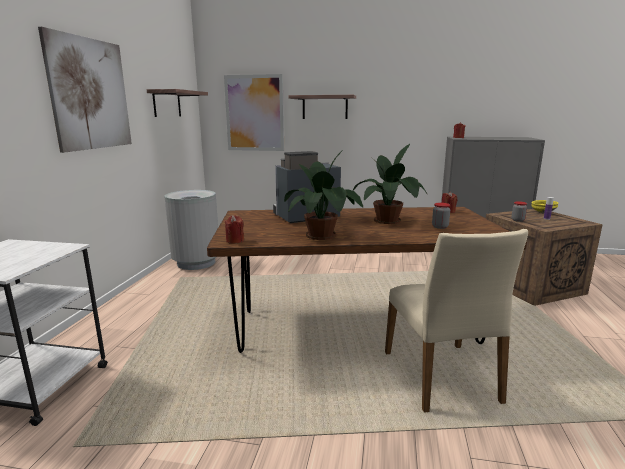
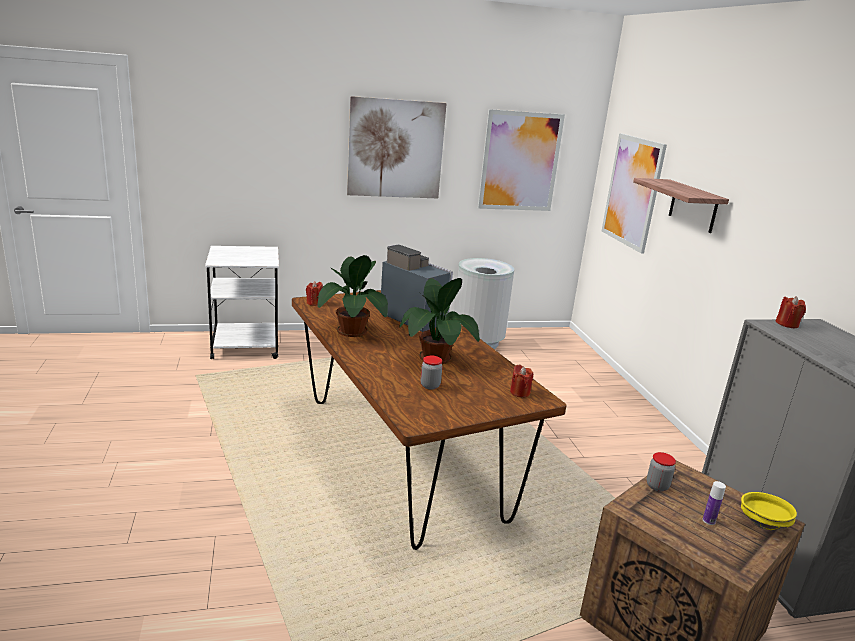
camera: 65 degrees right, 5 degrees up
shelf [147,89,208,117] -> picture [478,109,565,211]
beige chair [385,229,528,413] -> none

